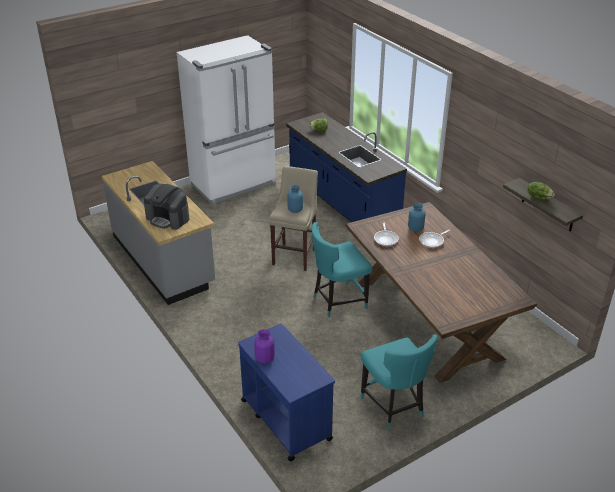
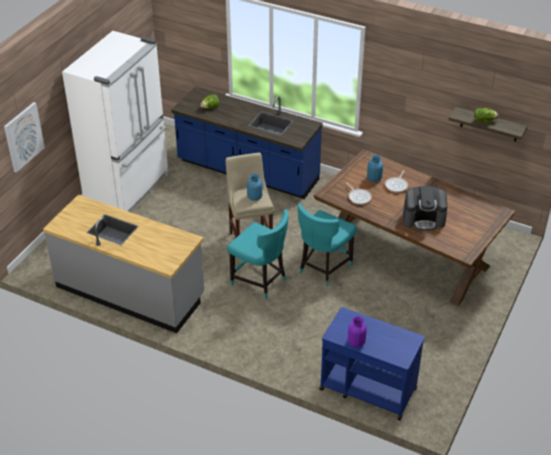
camera: 30 degrees left, 5 degrees up
coffee machine [144,184,189,230] -> coffee machine moved to [403,186,447,230]
turquoise chair [361,334,437,429] -> turquoise chair moved to [227,209,289,299]
none -> picture [4,102,45,173]

